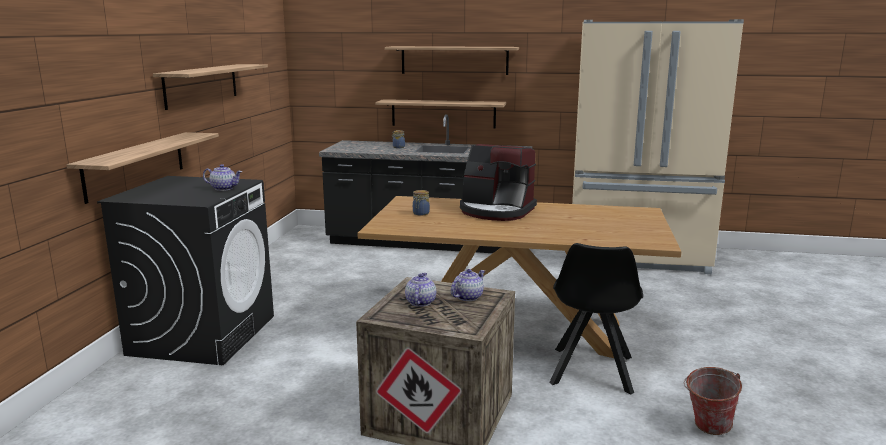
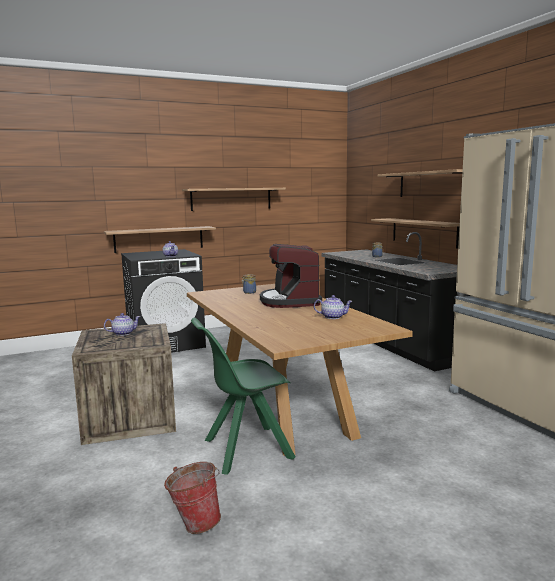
camera: 55 degrees right, 5 degrees down
teapot [451,269,485,301] -> teapot moved to [314,295,353,319]
black chair [549,243,643,395] -> green chair [191,318,295,475]

